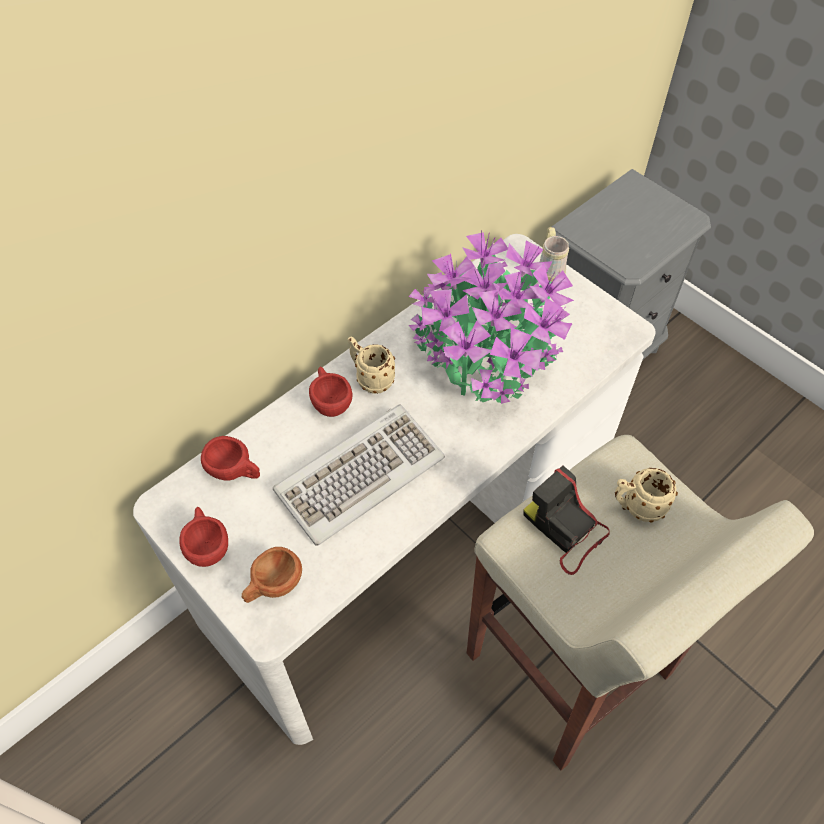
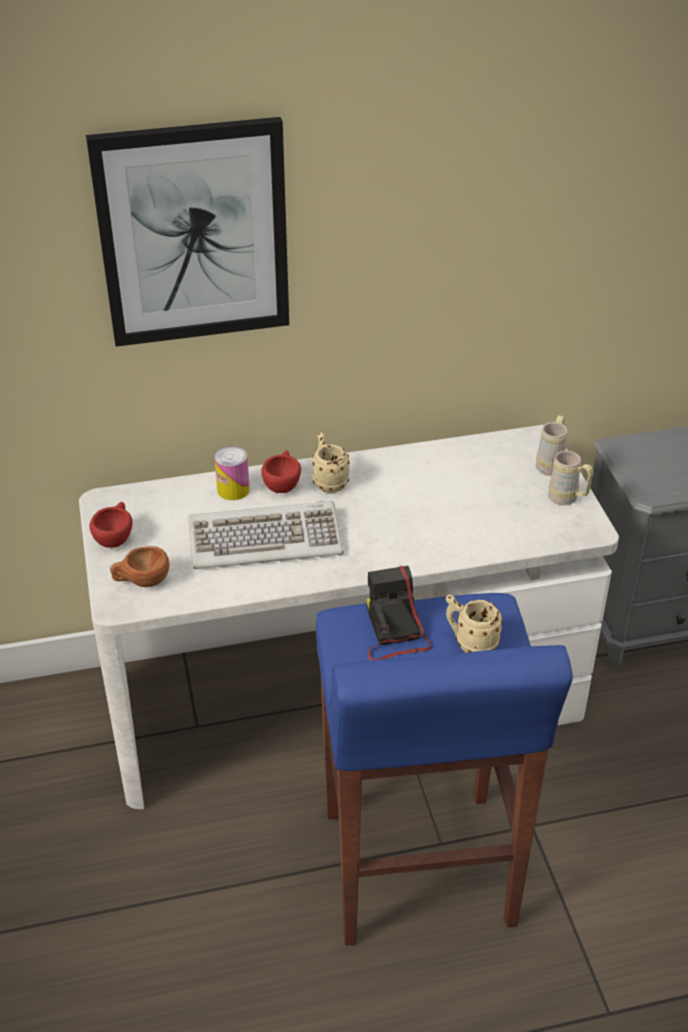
camera: 30 degrees right, 15 degrees down
red cup [201,436,260,481] -> none
potted plant [408,230,574,404] -> none
beige stool [467,435,814,770] -> blue stool [316,593,573,946]
none -> picture [86,117,289,347]
none -> can [214,446,250,500]
none -> beige mug [548,451,593,505]

